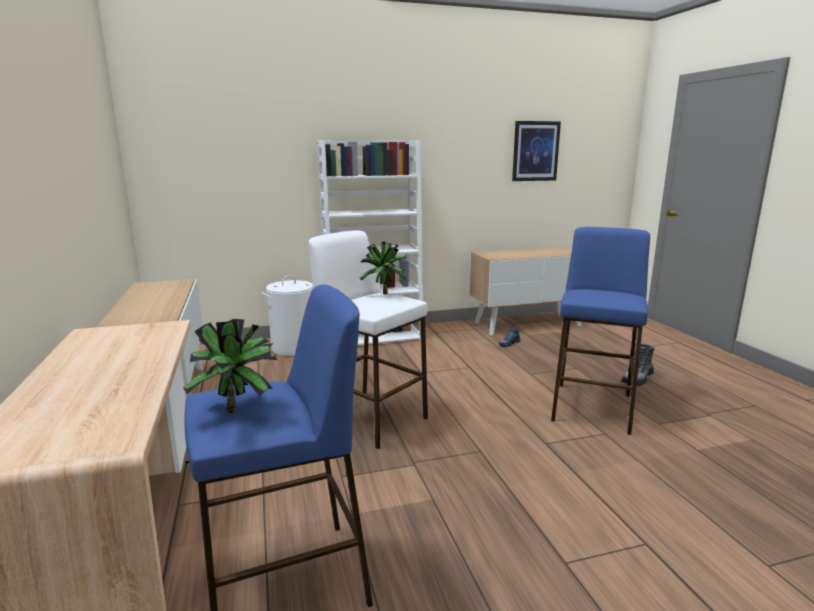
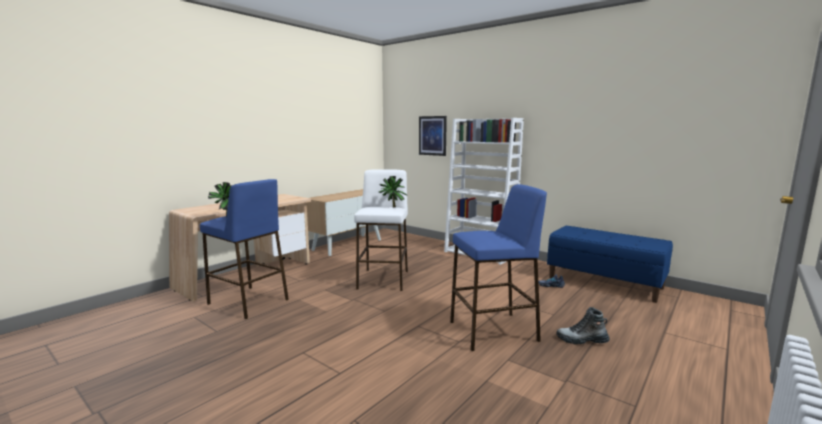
camera: 55 degrees right, 5 degrees down
white laundry basket [262,275,313,356] -> none
cabinet [470,246,582,335] -> blue bench [547,226,673,303]
picture [512,121,561,181] -> picture moved to [419,116,447,156]

